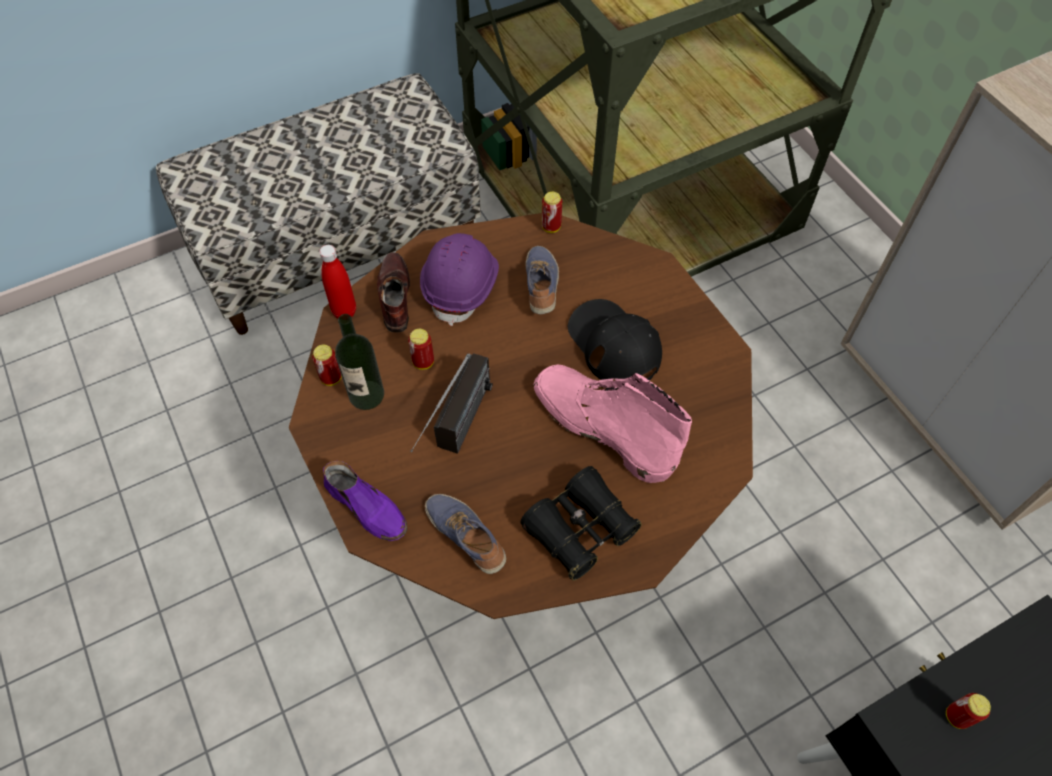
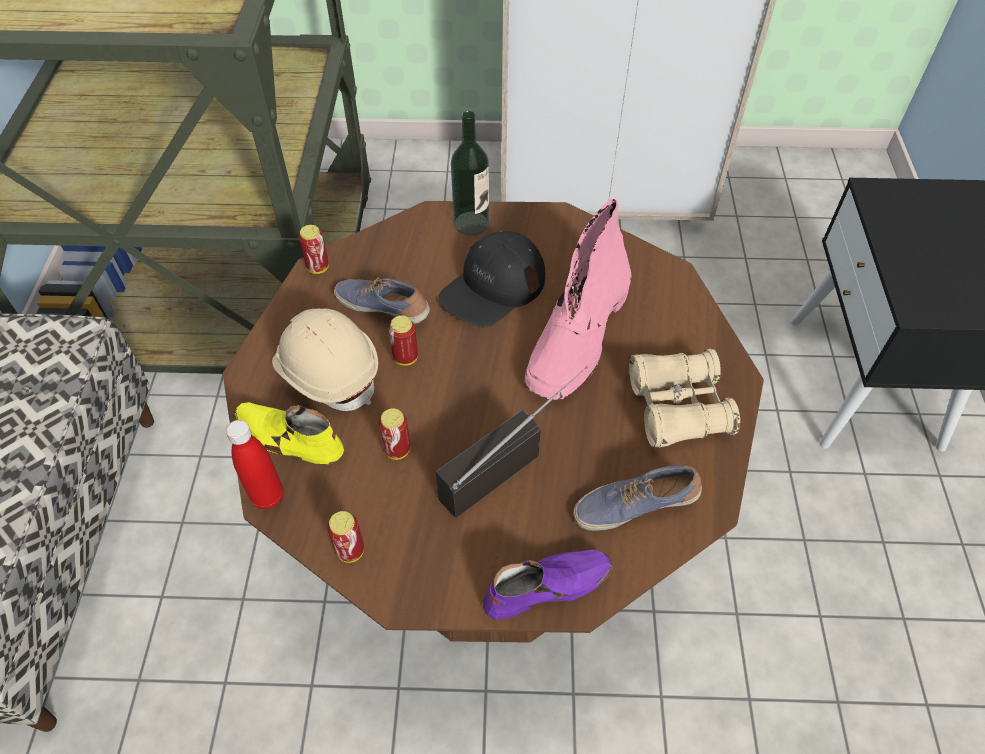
camera: 60 degrees left, 5 degrees down
bottle [335,314,384,410] -> bottle moved to [451,111,489,235]
brown shoe [377,252,410,333] -> yellow shoe [233,402,344,464]
radio [410,353,493,454] -> radio turned 90 degrees counterclockwise [436,366,588,518]
purple hard hat [420,233,499,326] -> beige hard hat [272,309,378,411]
black binoculars [520,466,642,581] -> beige binoculars [629,348,740,448]
pink boot [533,365,692,483] -> pink boot turned 45 degrees counterclockwise [525,199,632,400]
black cap [568,299,662,381] -> black cap turned 45 degrees counterclockwise [438,231,545,327]
can [946,693,991,729] -> can moved to [389,316,418,365]

